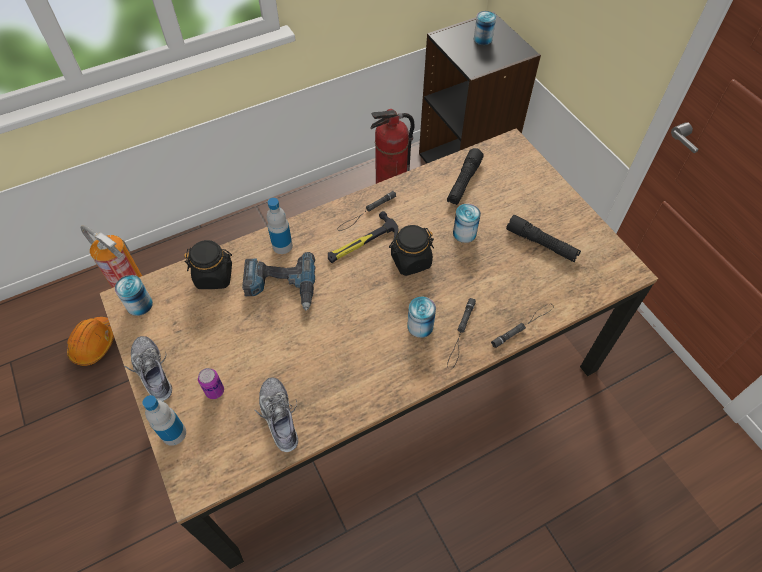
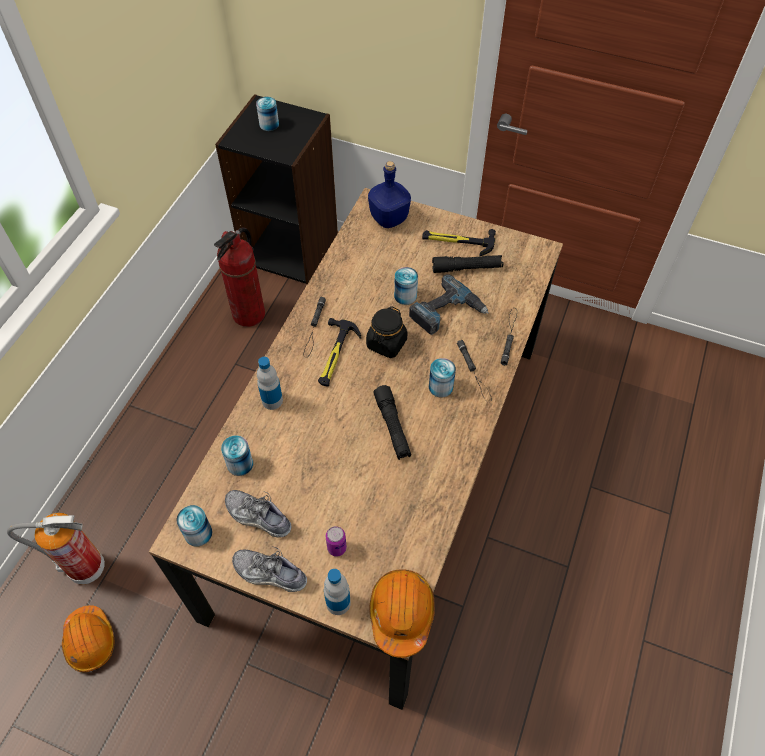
camera: 40 degrees left, 0 degrees up
black jar [184,240,232,289] -> can [221,435,253,476]
power drill [242,252,315,311] -> power drill moved to [409,274,488,335]
shoe [254,377,298,452] -> shoe moved to [225,490,292,537]
black flashlight [447,148,484,205] -> black flashlight moved to [373,385,411,460]
none -> blue bottle [368,161,411,228]
none -> orange hard hat [369,569,435,658]
none -> hammer [422,229,496,256]

